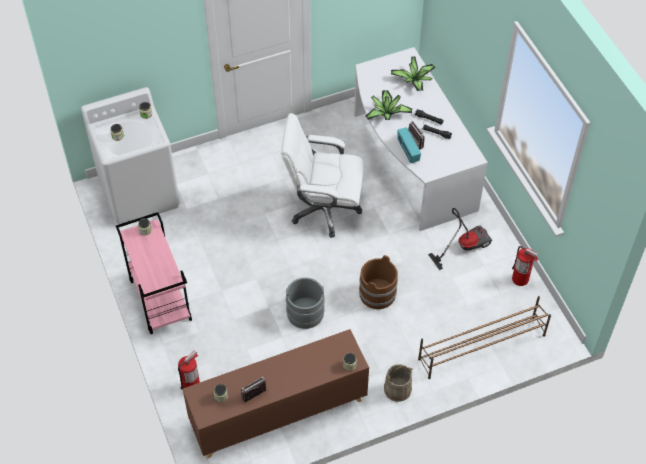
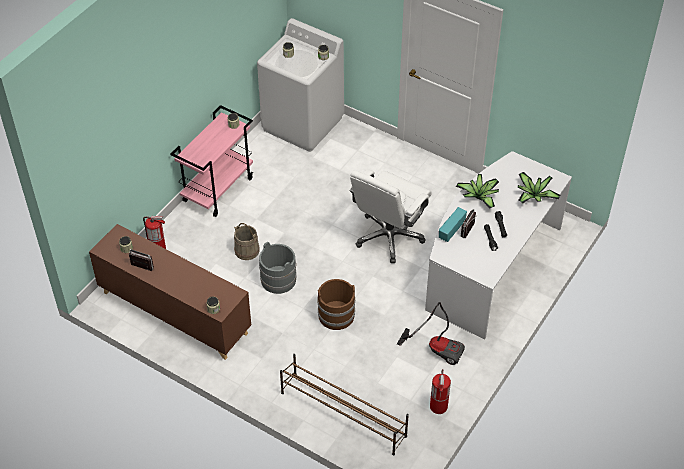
camera: 55 degrees right, 5 degrees down
white office chair [281,113,364,238] -> white office chair turned 120 degrees counterclockwise [349,169,431,263]
beige bucket [384,364,413,402] -> beige bucket moved to [234,223,260,260]

